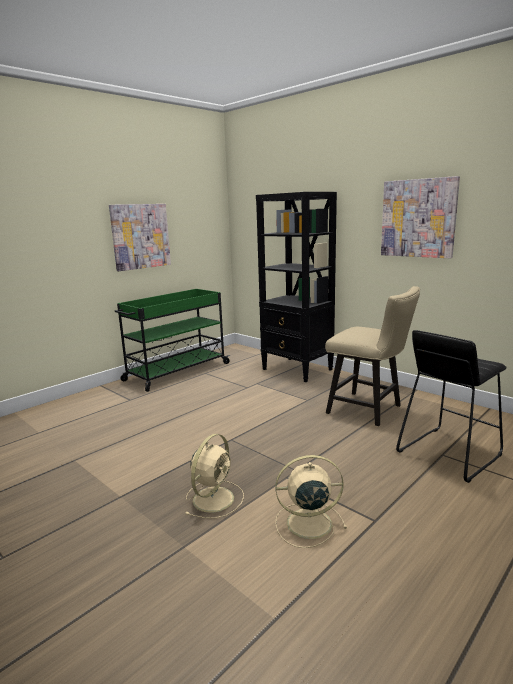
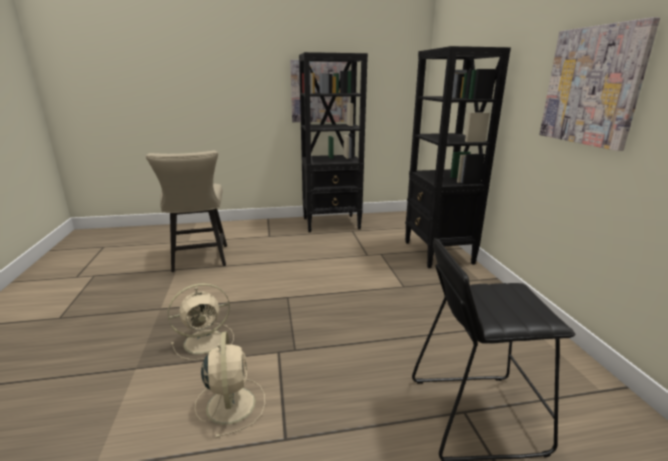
camera: 35 degrees right, 5 degrees up
green cart [115,289,230,392] -> black bookcase [299,52,368,232]
beige fan [275,455,347,548] -> beige fan turned 45 degrees clockwise [195,331,265,438]
beige chair [325,286,420,426] -> beige chair moved to [146,151,227,272]

